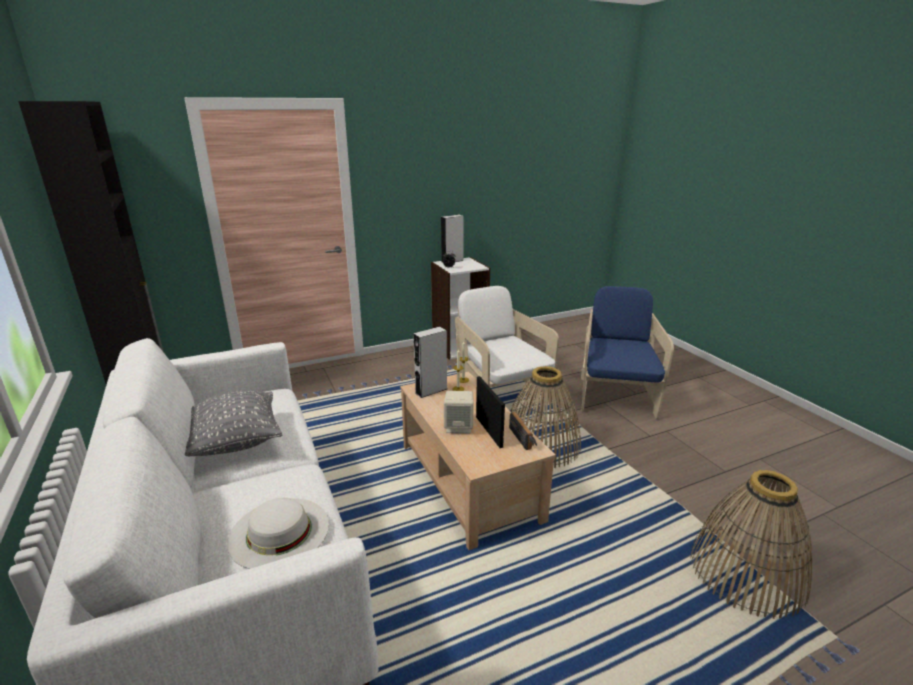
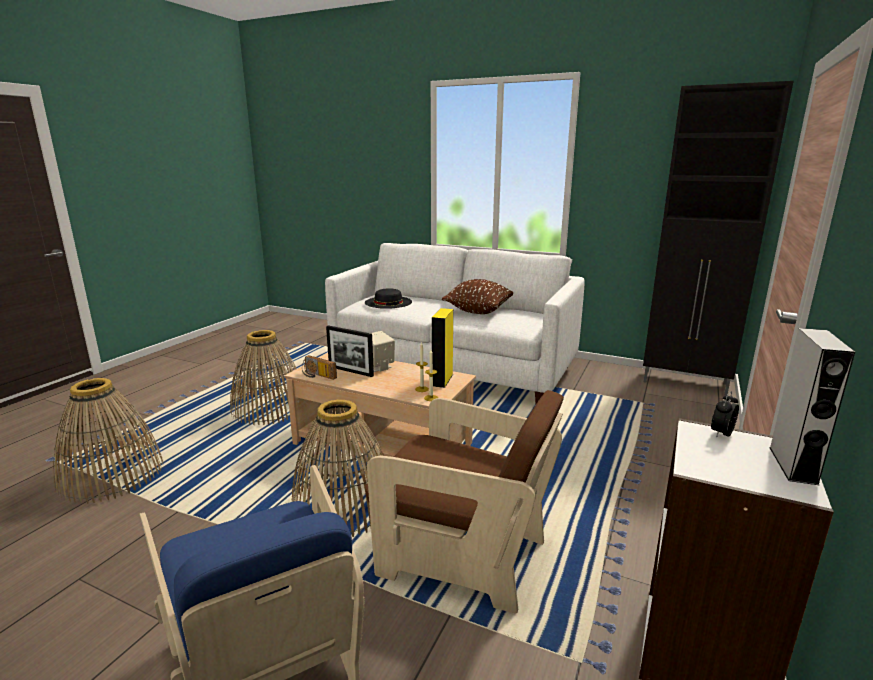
camera: 140 degrees right, 5 degrees down
grey pillow [185,391,282,456] -> brown pillow [442,279,513,314]
white hat [227,498,329,569] -> black hat [365,288,412,309]
grey speaker [413,326,447,398] -> yellow speaker [432,308,453,388]
white armchair [455,286,559,405] -> brown armchair [366,390,564,614]
none -> basket [230,330,297,425]

